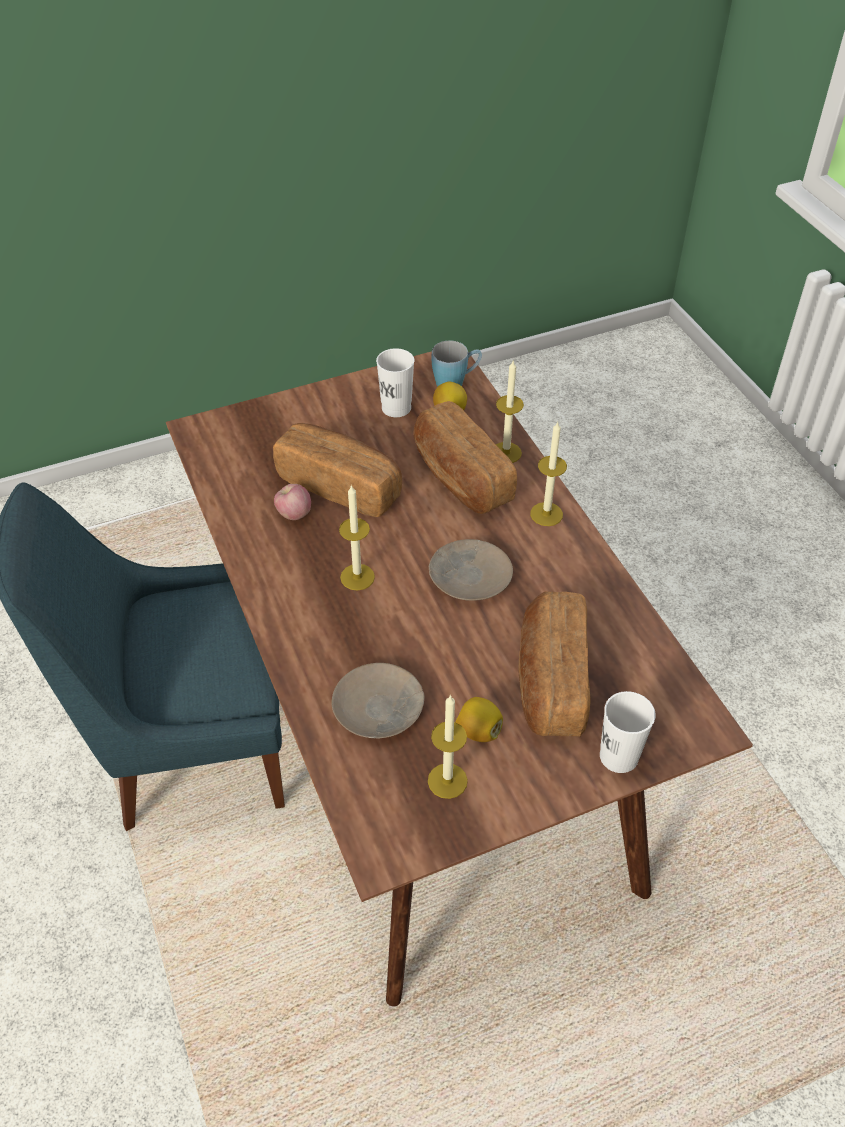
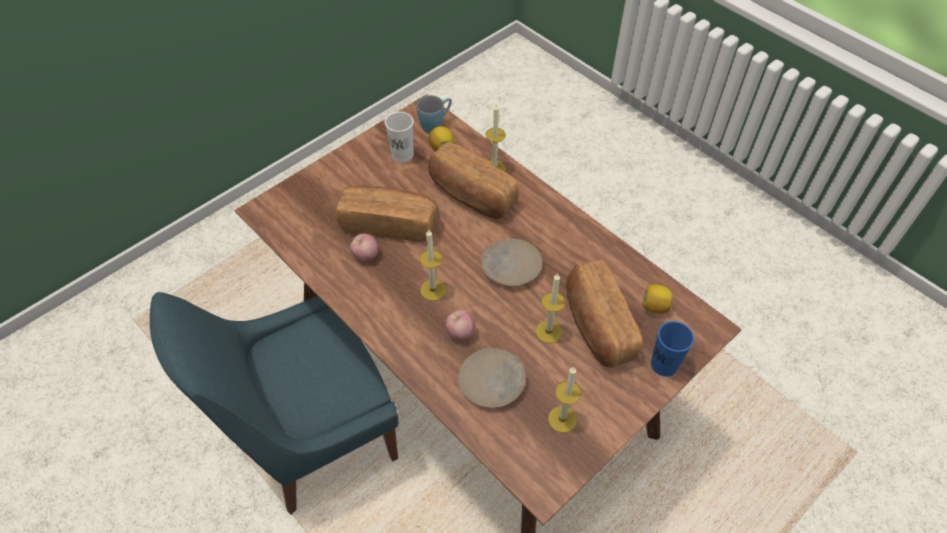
camera: 20 degrees left, 5 degrees up
lemon [456,697,503,742] -> lemon moved to [642,285,673,313]
candle [530,422,567,526] -> candle moved to [536,273,565,343]
white cup [600,691,656,773] -> blue cup [651,321,694,377]
none -> apple [445,310,475,340]

